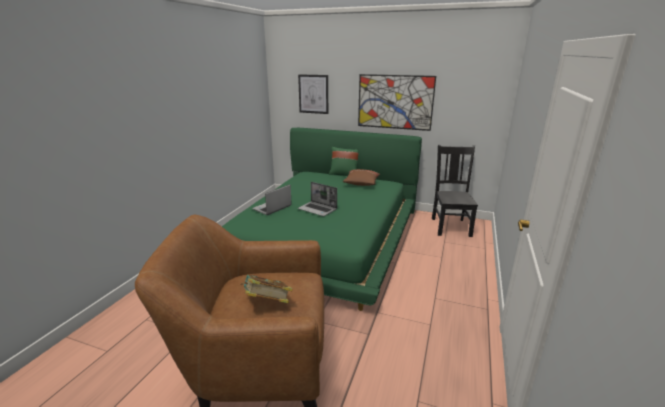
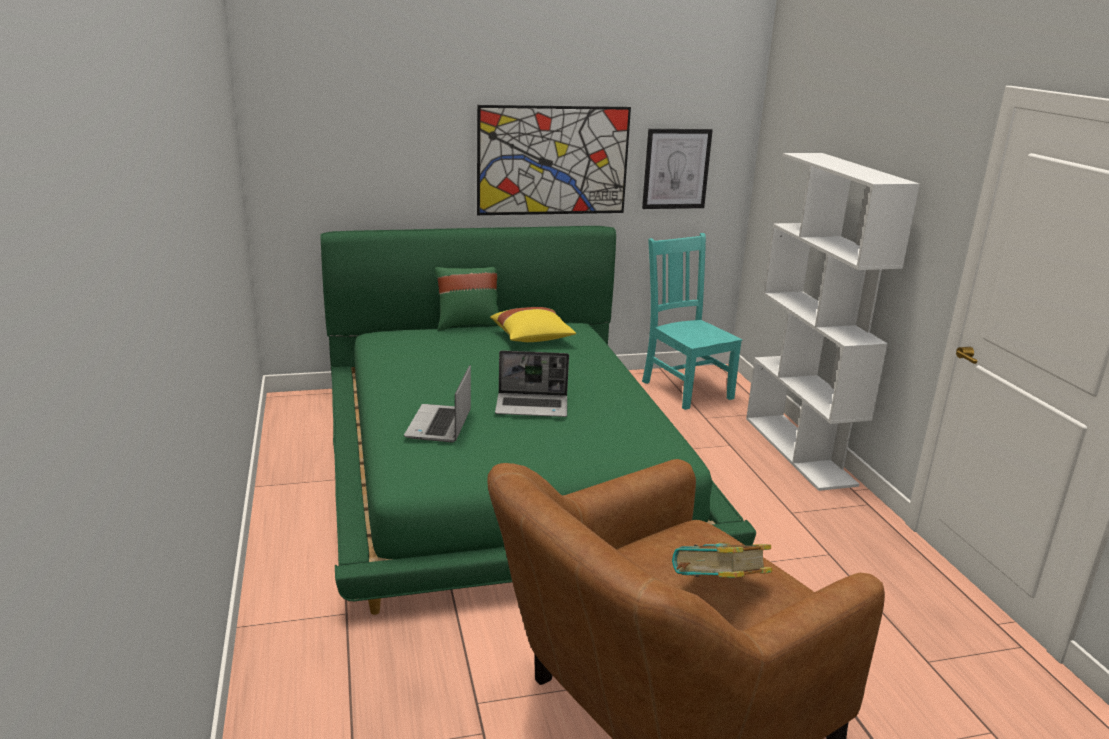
camera: 35 degrees left, 0 degrees up
picture [298,74,328,114] -> picture moved to [642,129,713,209]
brown pillow [343,169,380,186] -> yellow pillow [490,307,576,342]
black chair [432,145,478,237] -> turquoise chair [642,233,742,410]
none -> white bookcase [746,153,920,491]

